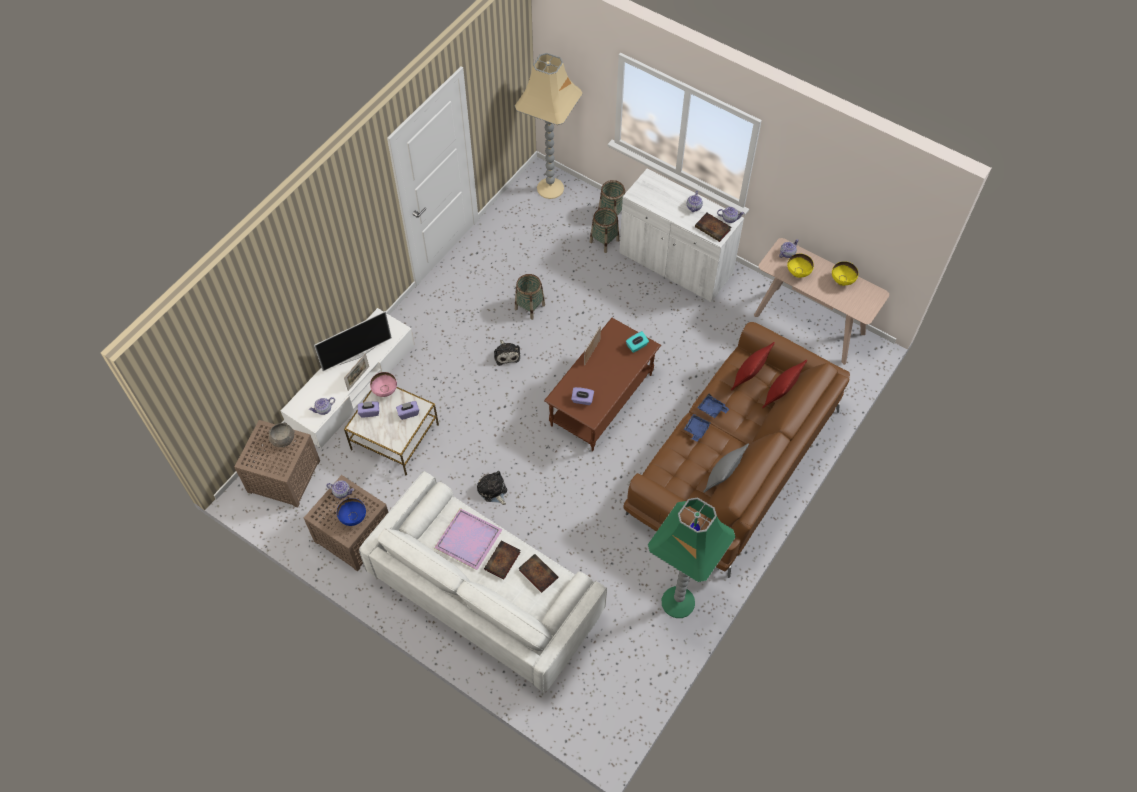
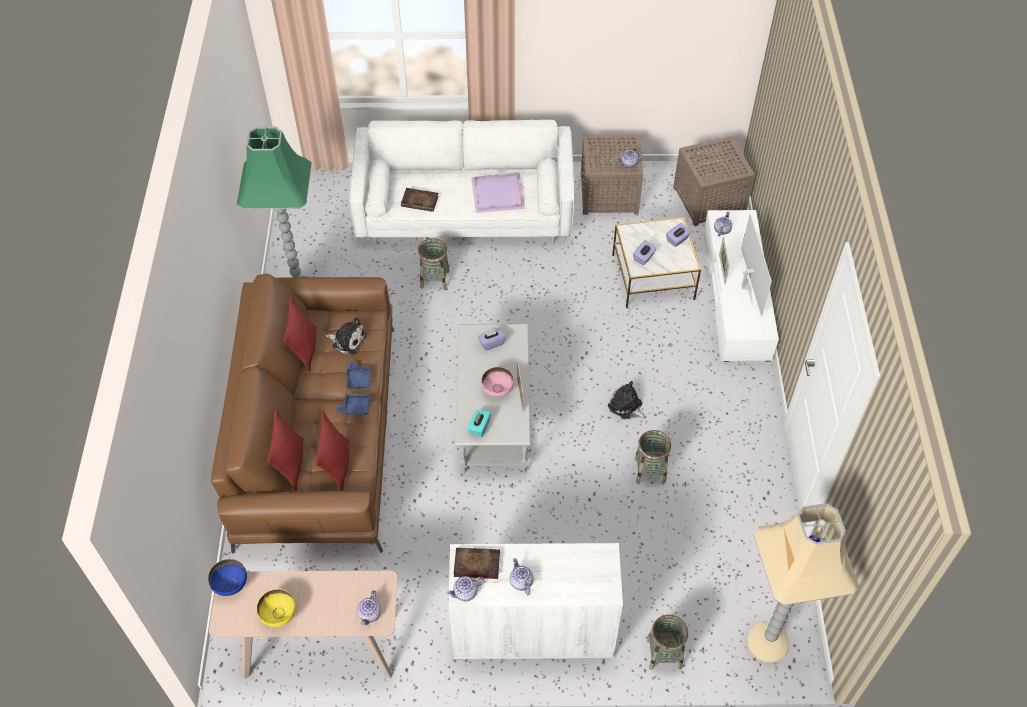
camera: 145 degrees right, 5 degrees down
grey bowl [269,423,295,447] -> none
television [314,311,392,371] -> television turned 150 degrees clockwise [741,213,772,316]
blue bowl [337,498,366,526] -> blue bowl moved to [208,559,247,596]
pink bowl [370,372,397,397] -> pink bowl moved to [481,367,514,397]
plush toy [477,471,507,505] -> plush toy moved to [325,317,366,355]
book [484,540,520,580] -> none
brown coffee table [544,318,661,451] -> grey coffee table [455,324,531,474]
basket [590,208,619,253] -> basket moved to [418,238,450,290]
grey pillow [703,443,749,493] -> red pillow [283,296,317,372]
yellow bowl [787,254,814,278] -> none

